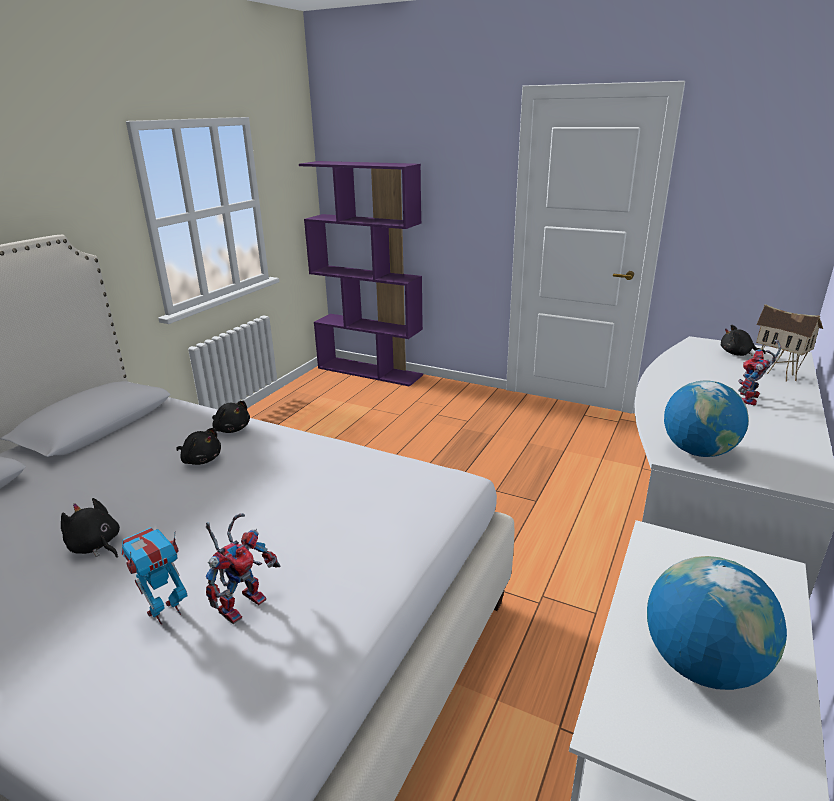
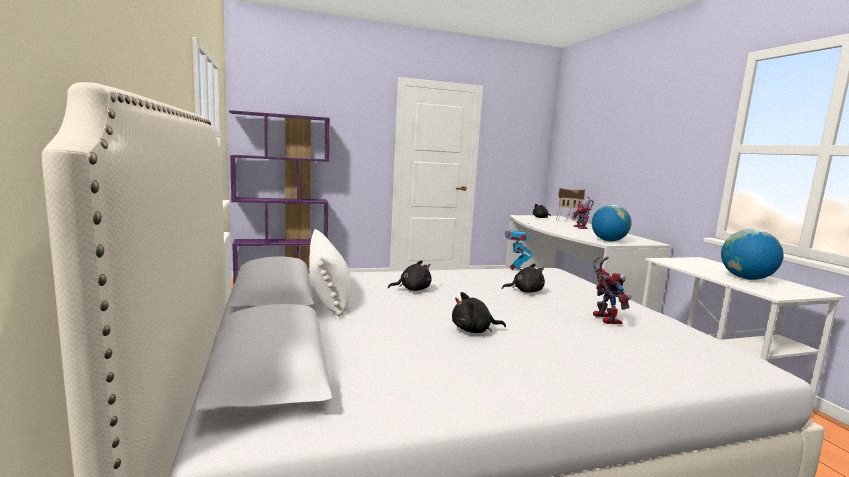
camera: 45 degrees left, 15 degrees down
toy robot [121,527,188,625] -> toy robot moved to [505,224,533,270]
black plush toy [212,400,250,433] -> black plush toy moved to [502,264,545,293]
none -> white pillow [309,229,351,316]

